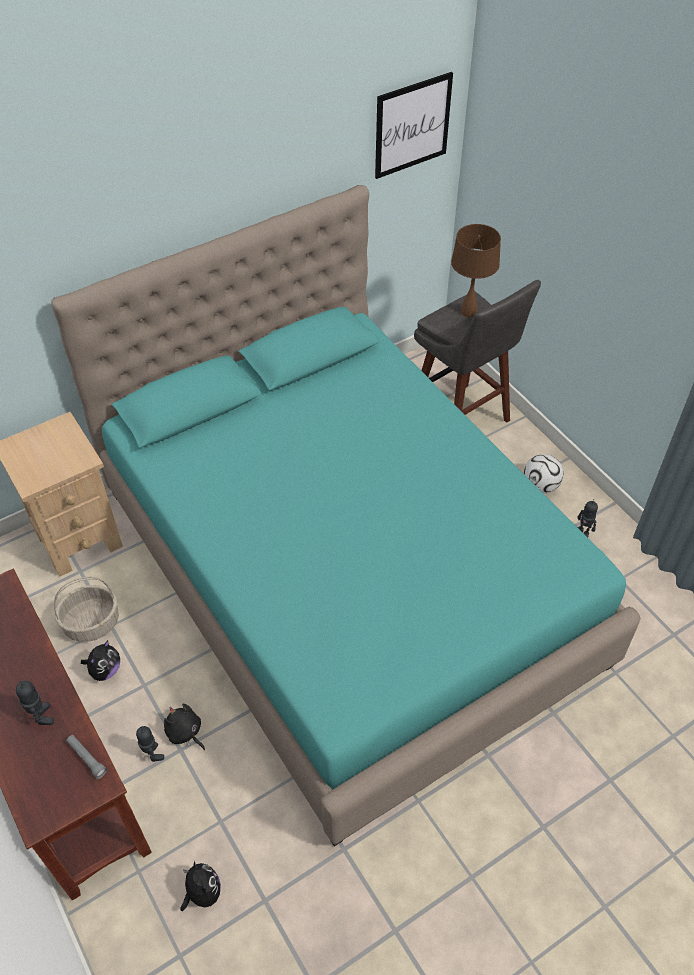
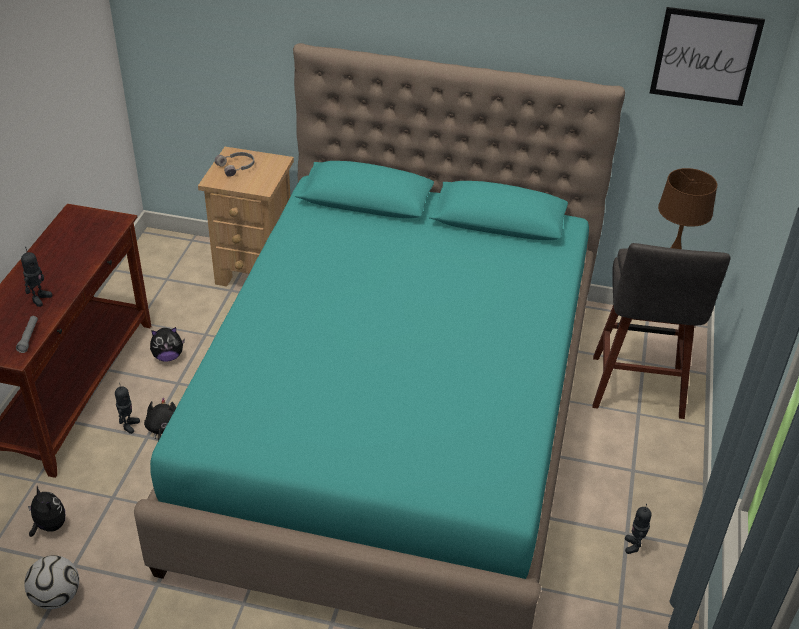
camera: 45 degrees right, 10 degrees down
basket [54,577,119,642] -> none
plush toy [180,861,221,911] -> plush toy turned 60 degrees counterclockwise [28,486,65,537]
football [523,454,564,494] -> football moved to [24,555,79,609]
none -> grey headphones [215,152,254,177]

